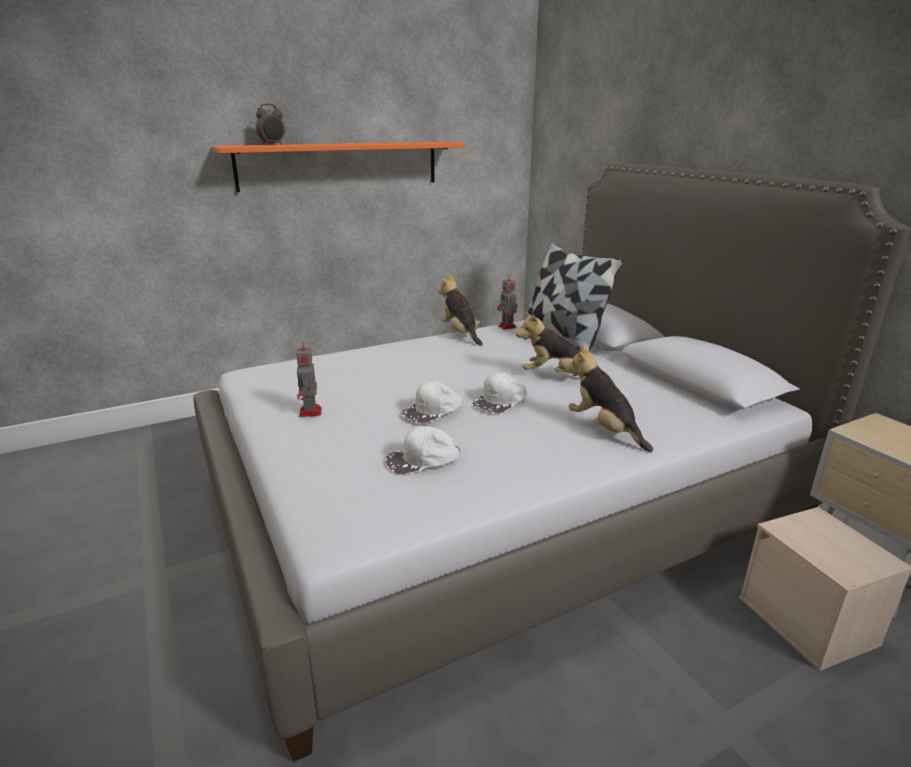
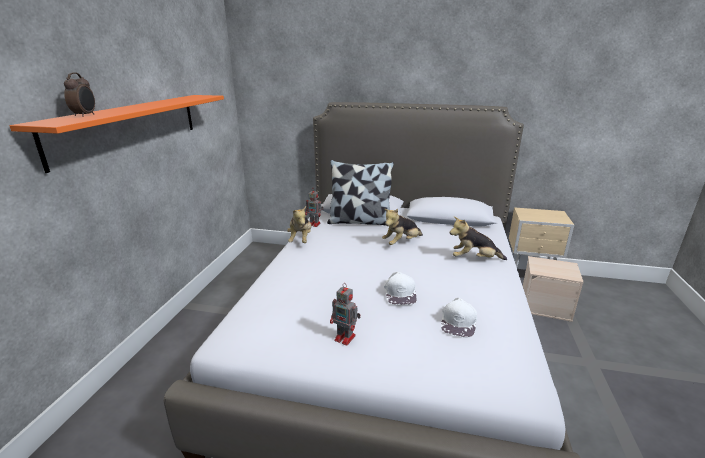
camera: 50 degrees left, 0 degrees up
plush toy [438,274,483,346] -> plush toy turned 105 degrees counterclockwise [287,206,311,243]
white cap [472,372,527,413] -> none

